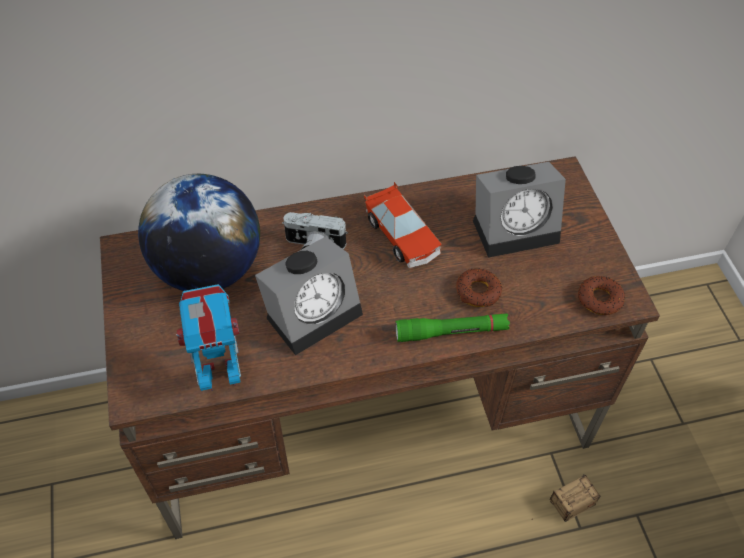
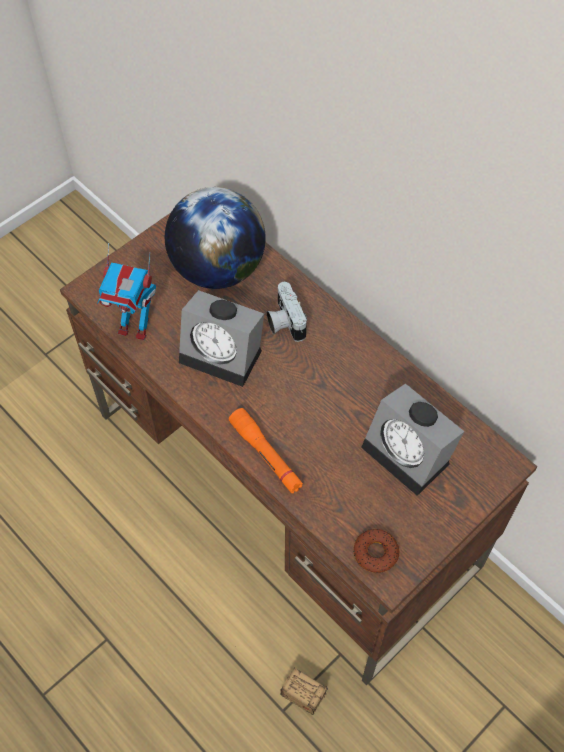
camera: 60 degrees right, 5 degrees up
toy robot [176,284,241,391] -> toy robot turned 150 degrees clockwise [97,243,156,340]
toy car [364,182,442,268] -> none
green flashlight [395,314,510,342] -> orange flashlight [229,408,303,493]
donut [456,268,502,307] -> none

